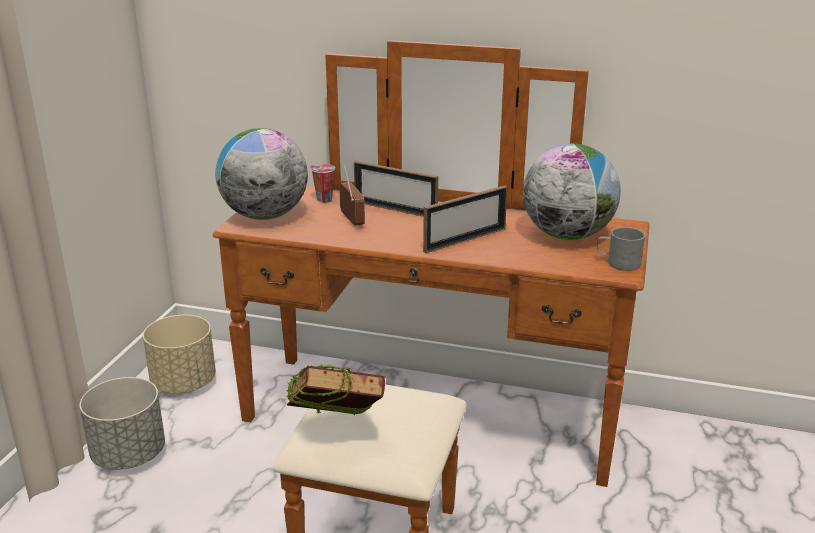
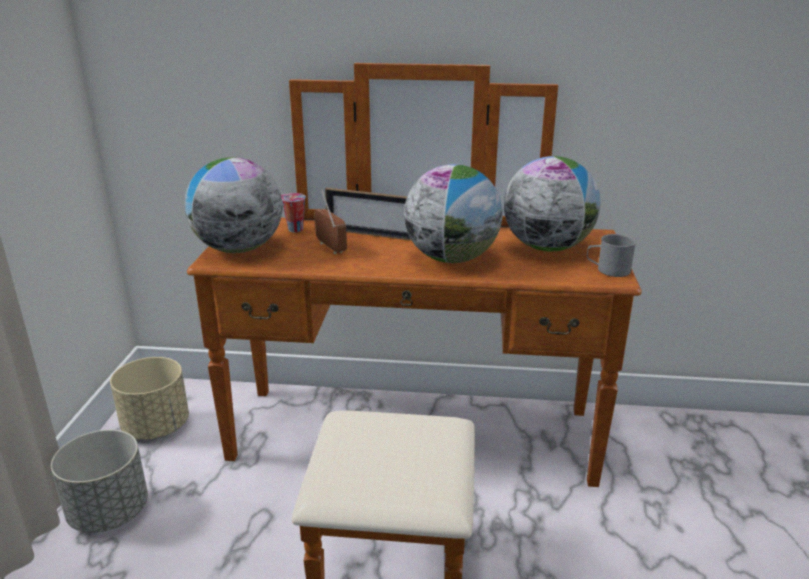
camera: 10 degrees left, 0 degrees up
book [287,364,385,416] -> none
picture frame [423,185,507,253] -> globe [404,164,503,263]

